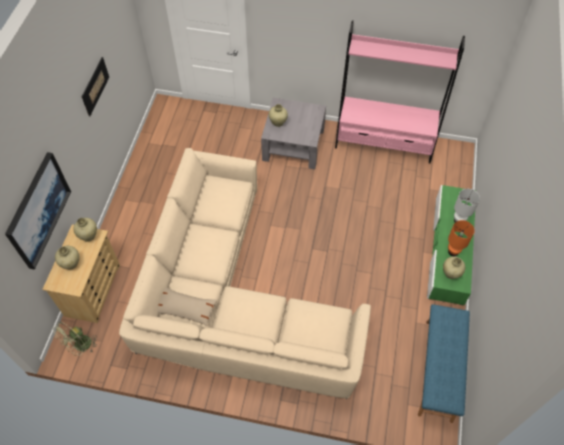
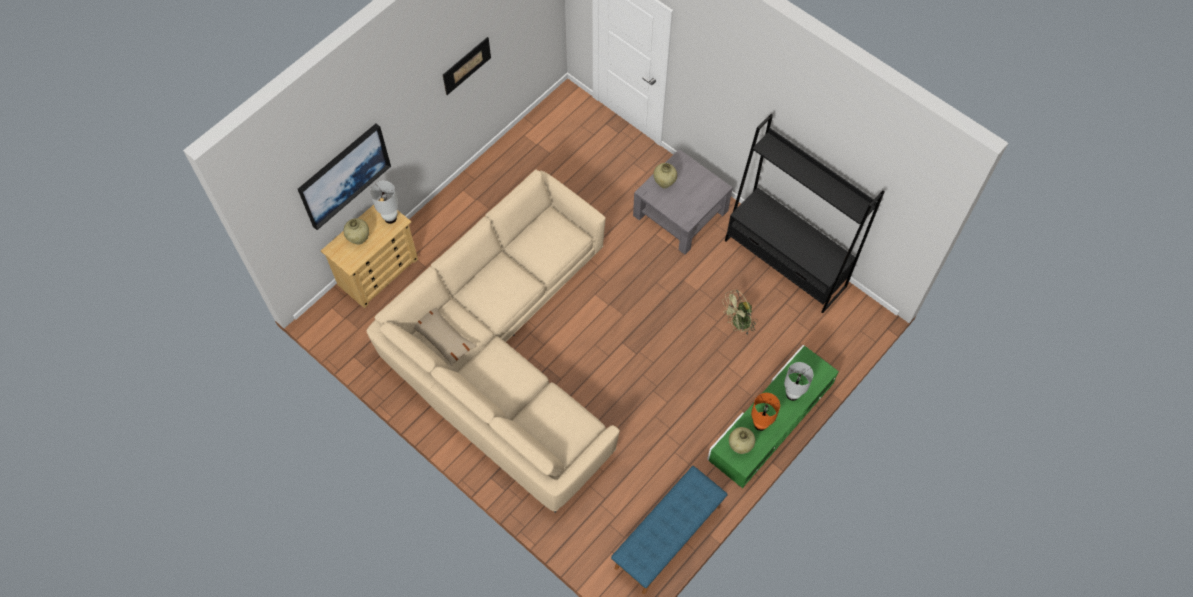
camera: 30 degrees right, 5 degrees up
green fan [53,321,97,355] -> green fan moved to [722,290,758,335]
beige vase [73,218,97,242] -> white table lamp [370,181,399,224]
pink bookcase [335,20,465,163] -> black bookcase [725,114,885,313]

